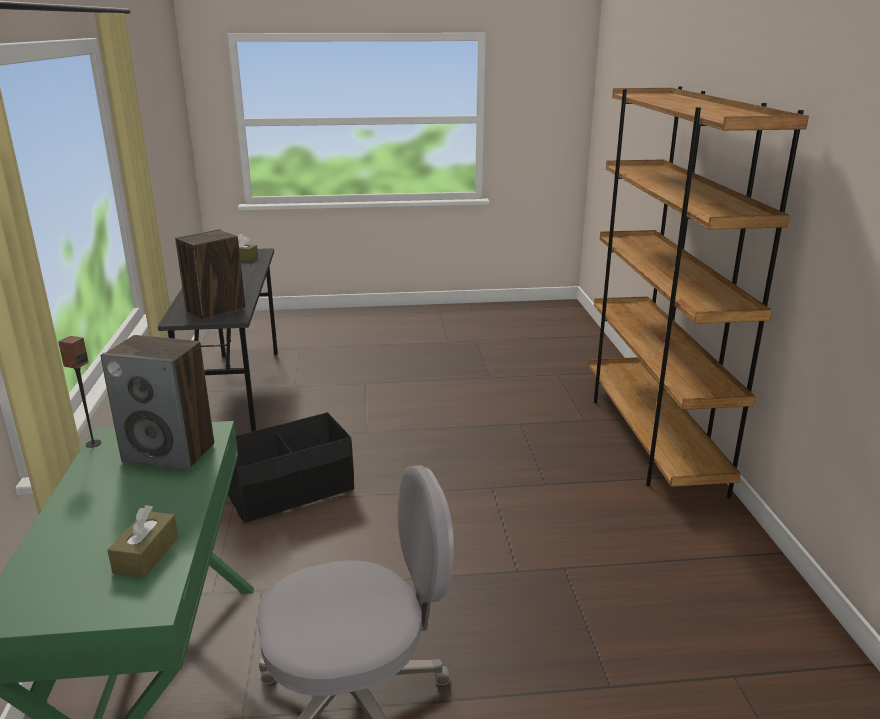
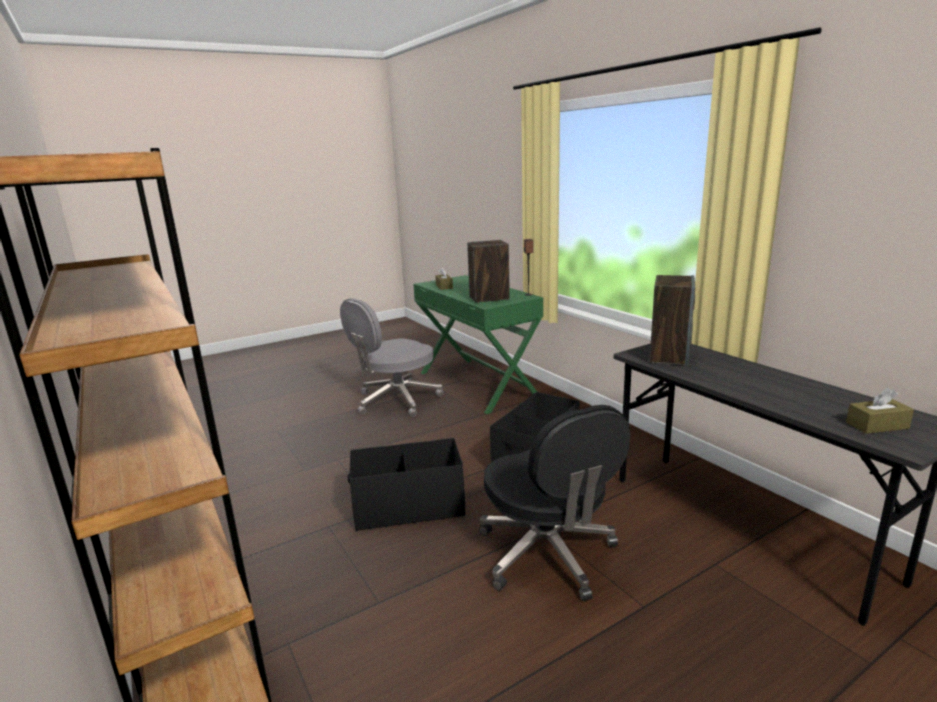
camera: 155 degrees right, 5 degrees down
none -> black storage box [347,438,465,531]
none -> black office chair [479,405,630,601]

